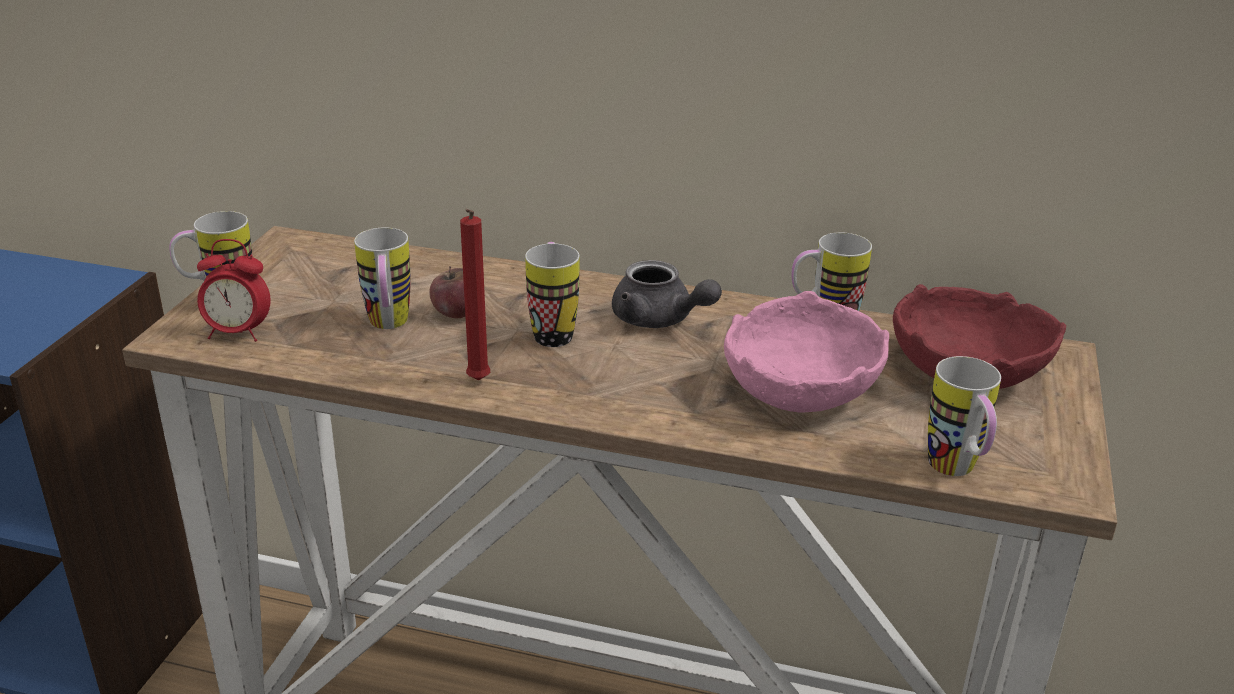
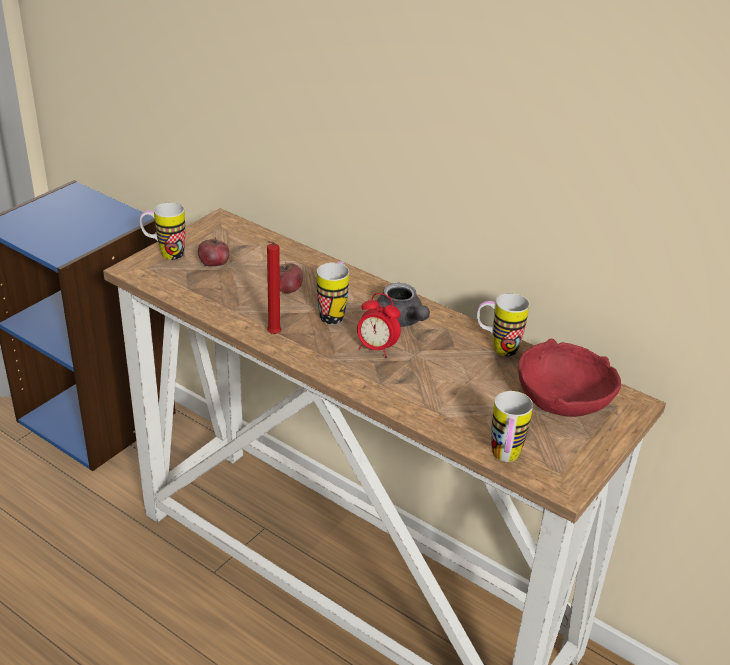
camera: 20 degrees right, 5 degrees up
alarm clock [197,239,271,342] -> alarm clock moved to [357,293,401,358]
mug [354,227,410,329] -> none
pink bowl [724,291,889,412] -> none
none -> apple [198,237,230,267]

